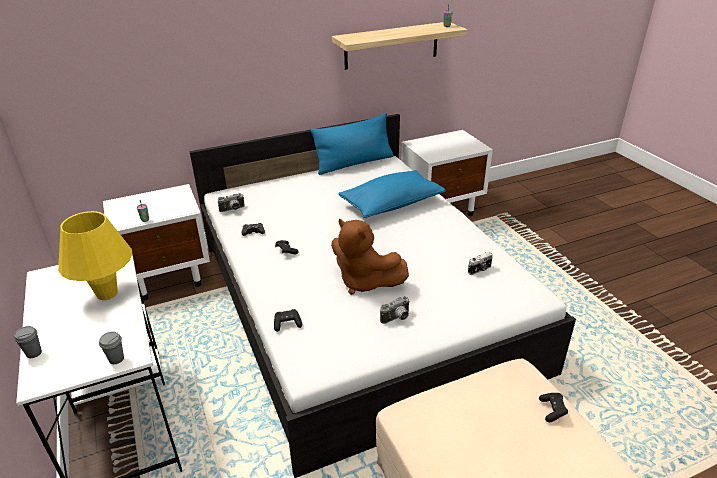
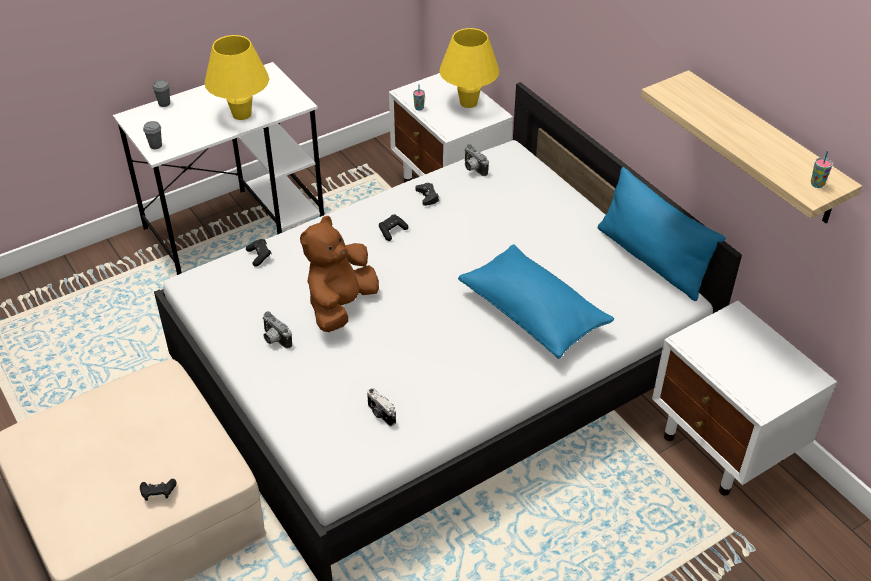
camera: 80 degrees right, 10 degrees up
none -> yellow table lamp [440,28,499,108]

